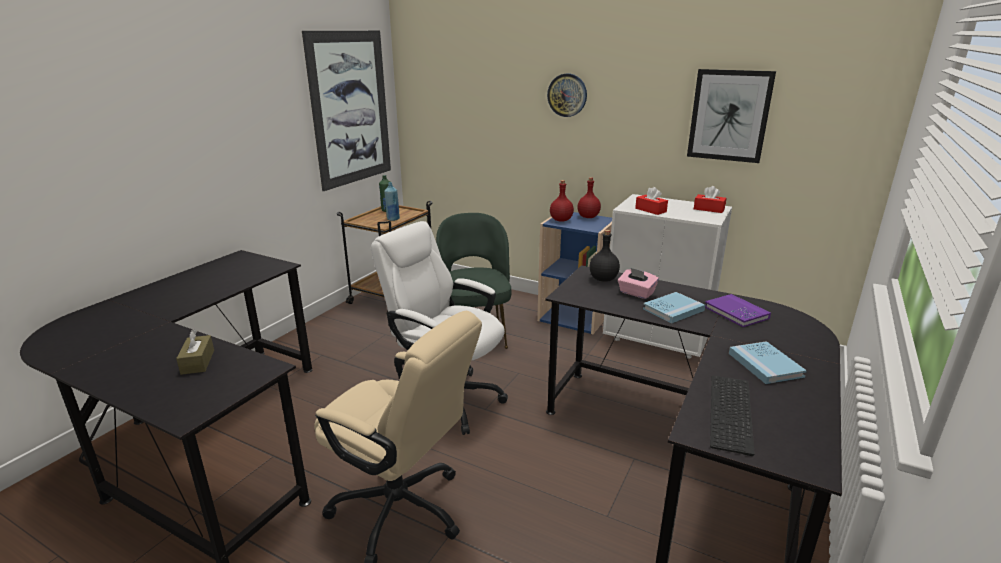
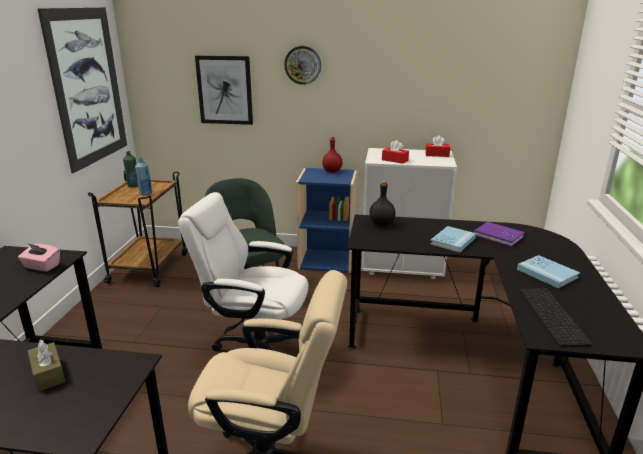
camera: 20 degrees left, 0 degrees up
red bottle [550,180,574,222] -> none
pink tissue box [618,268,659,299] -> pink tissue box moved to [18,243,60,272]
picture [687,69,776,163] -> picture moved to [195,56,253,125]

